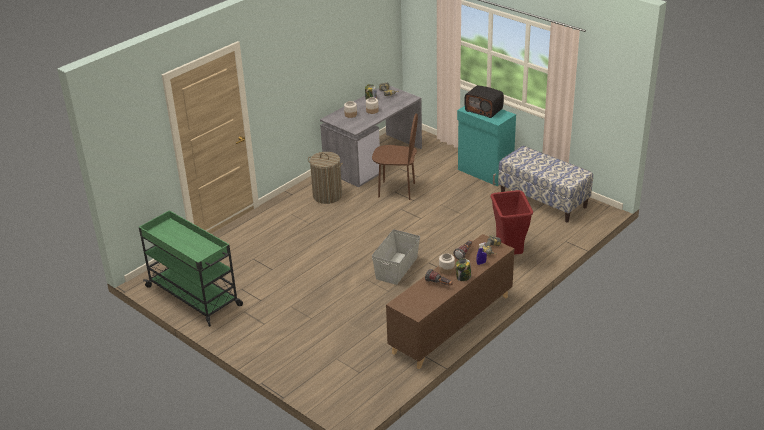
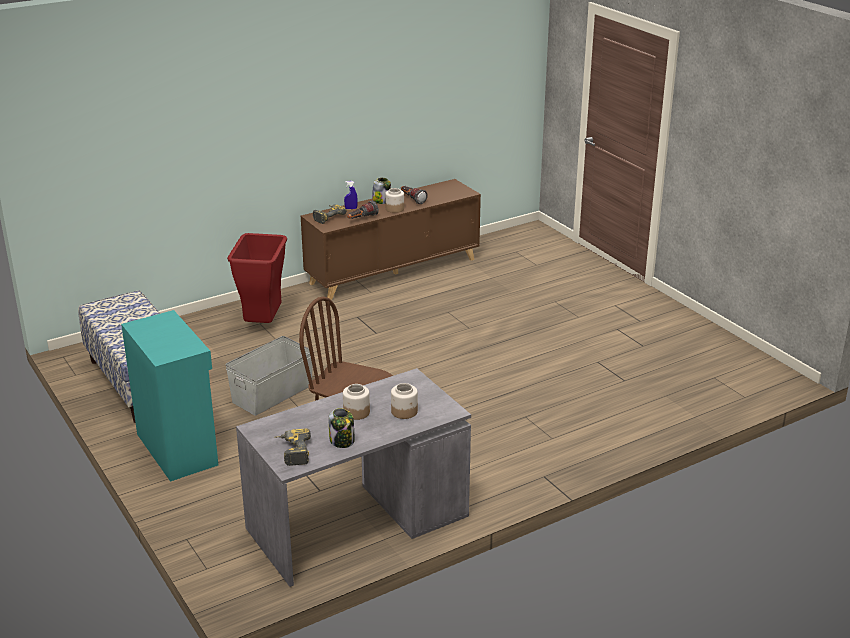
camera: 165 degrees left, 5 degrees down
green cart [139,210,243,327] -> none
laundry basket [308,152,343,204] -> none
grey storage box [372,229,420,285] -> grey storage box moved to [225,336,314,416]
radio [464,85,504,118] -> none

